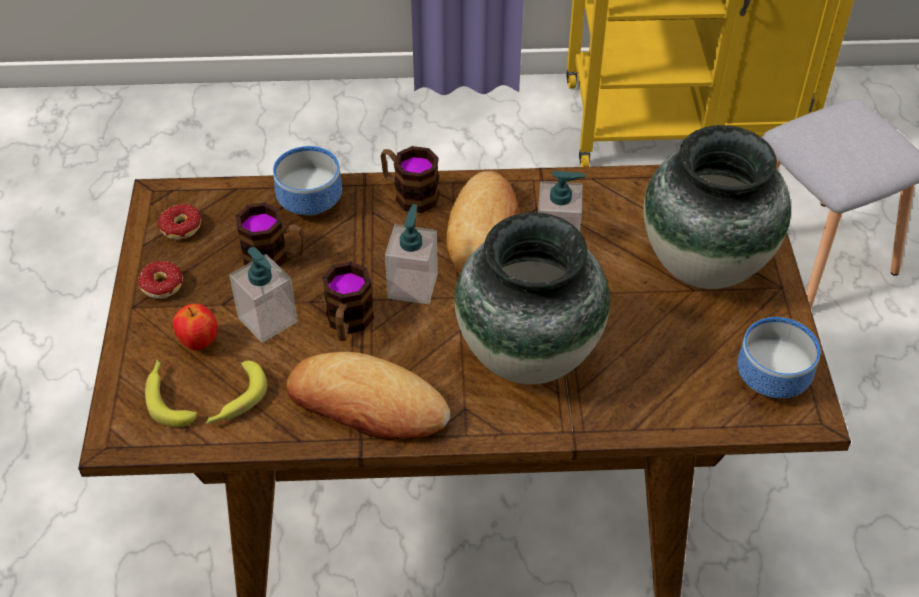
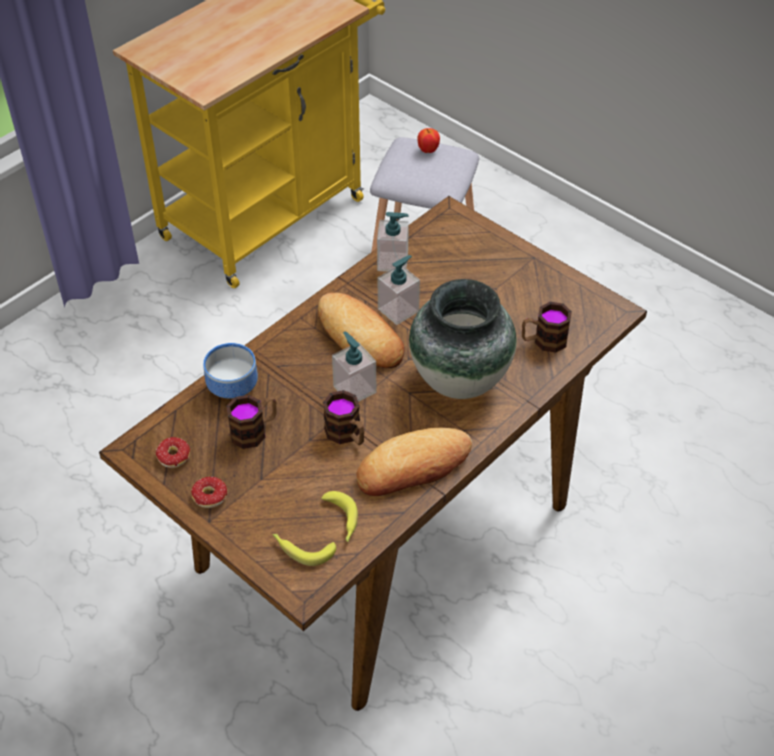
camera: 45 degrees left, 0 degrees up
apple [173,304,218,351] -> apple moved to [417,128,440,153]
soap dispenser [229,247,298,343] -> soap dispenser moved to [377,212,409,272]
mug [381,146,439,213] -> mug moved to [522,302,572,353]
vase [643,125,791,289] -> none
bowl [737,317,820,398] -> none

